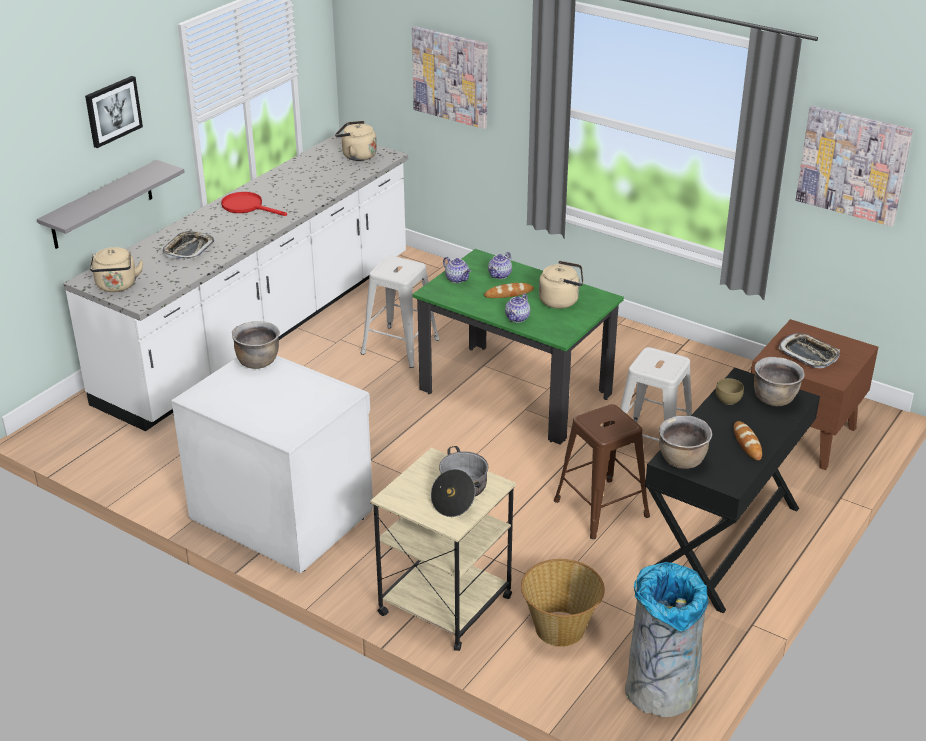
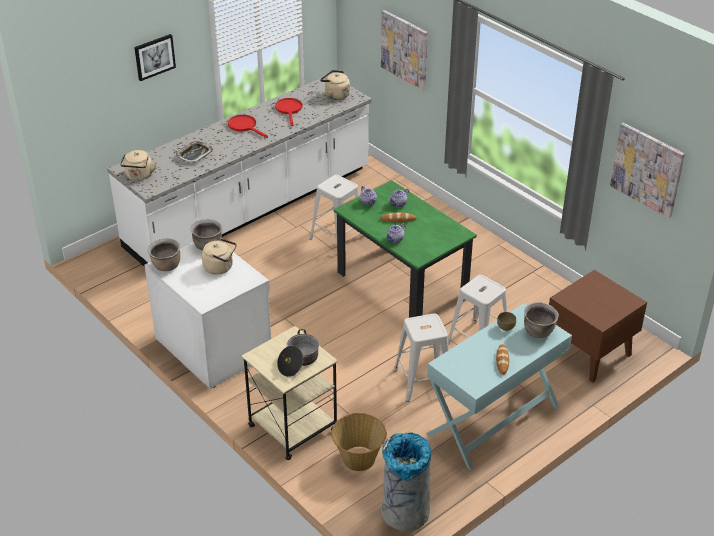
camera: 15 degrees right, 5 degrees up
grey shelf [37,160,185,249] -> none
beige kettle [539,261,584,309] -> beige kettle moved to [202,238,237,275]
brown stool [554,404,650,539] -> white stool [393,313,449,402]
black desk [645,368,820,614] -> turquoise desk [426,303,572,470]
brown cooking pot [659,416,712,469] -> brown cooking pot moved to [148,238,180,271]
tray [778,333,840,368] -> none
none -> red frying pan [275,98,302,126]

